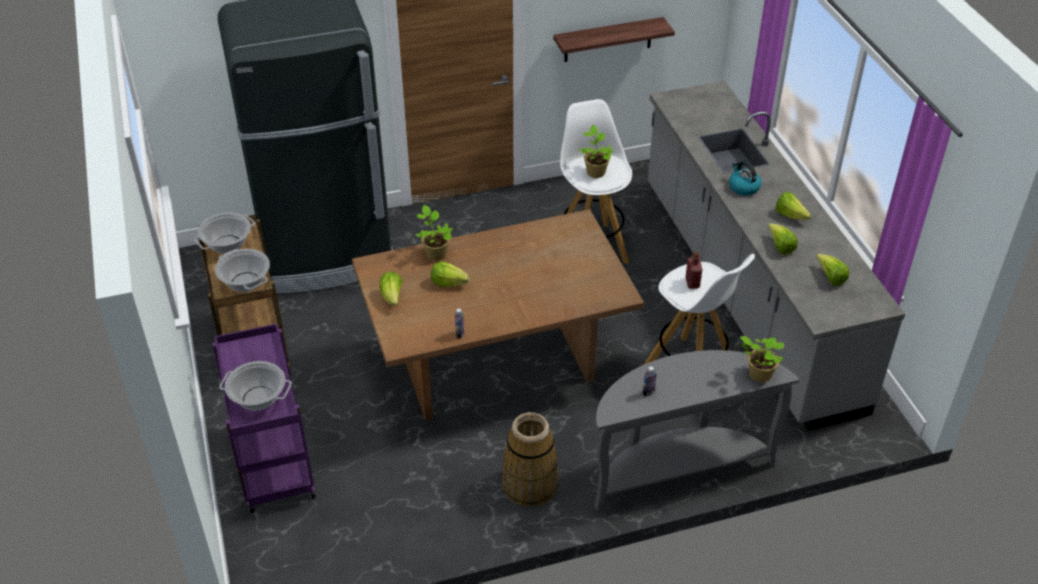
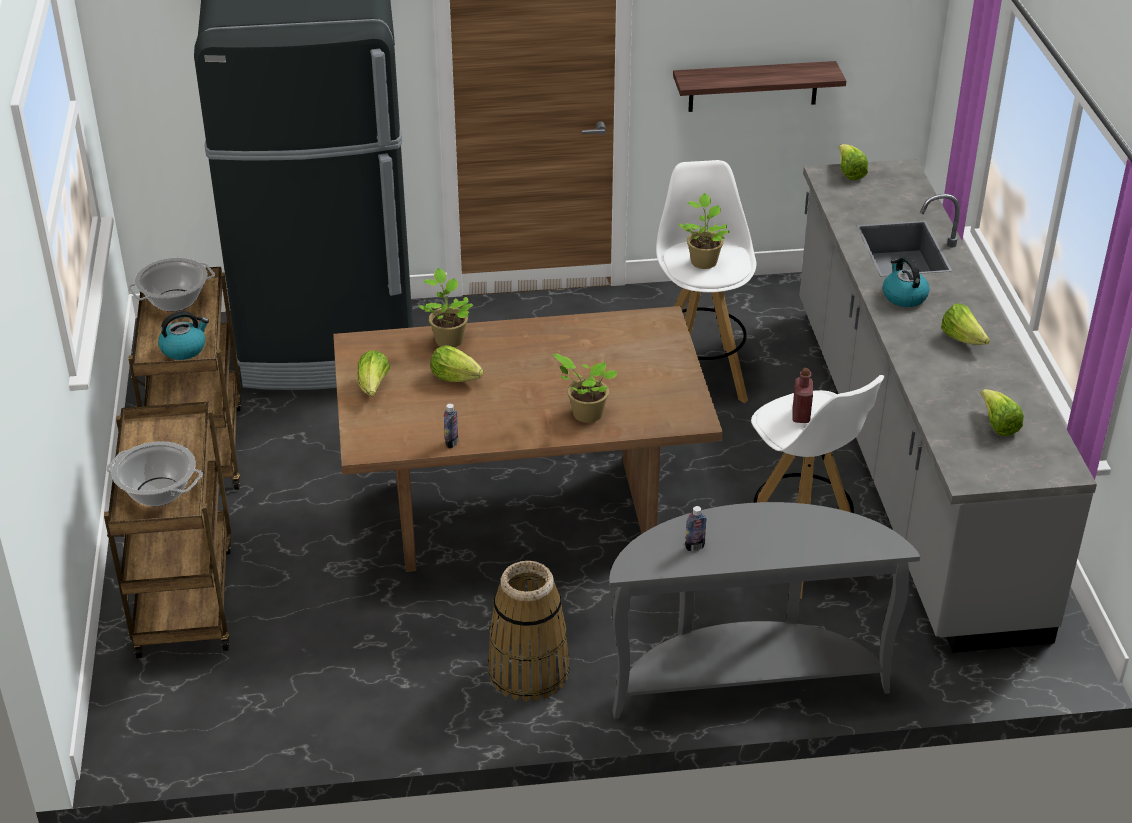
camera: 10 degrees right, 5 degrees down
purple cart [213,324,316,513] -> brown cart [104,402,231,658]
cooking pot [215,249,270,292] -> kettle [158,311,209,360]
potted plant [740,336,784,382] -> potted plant moved to [553,354,617,423]
lettuce [768,223,798,255] -> lettuce moved to [839,144,868,180]

